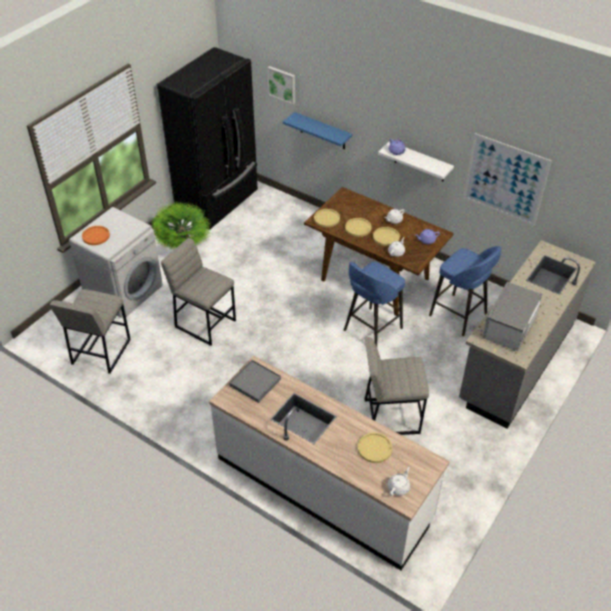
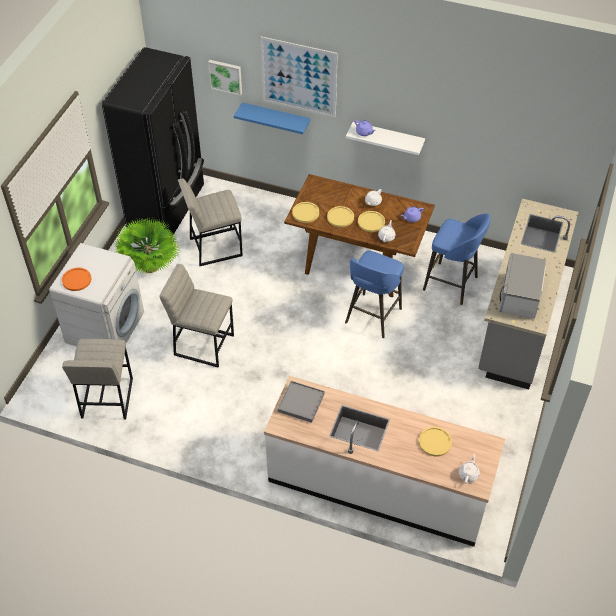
camera: 15 degrees left, 5 degrees up
grey chair [365,337,429,435] -> grey chair moved to [178,178,243,266]
picture [463,133,552,226] -> picture moved to [261,36,338,118]

